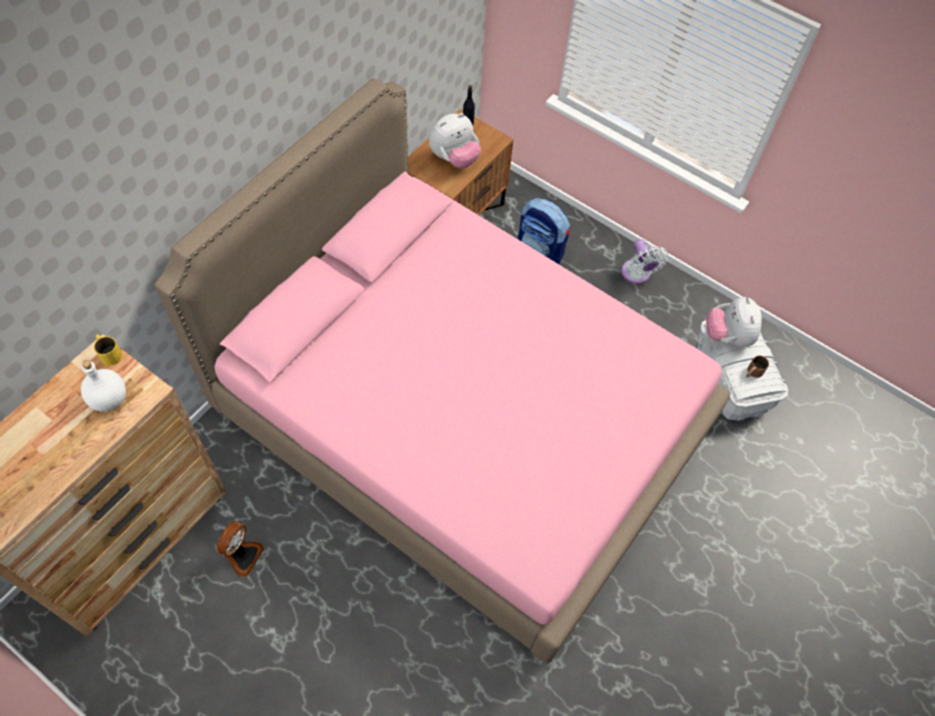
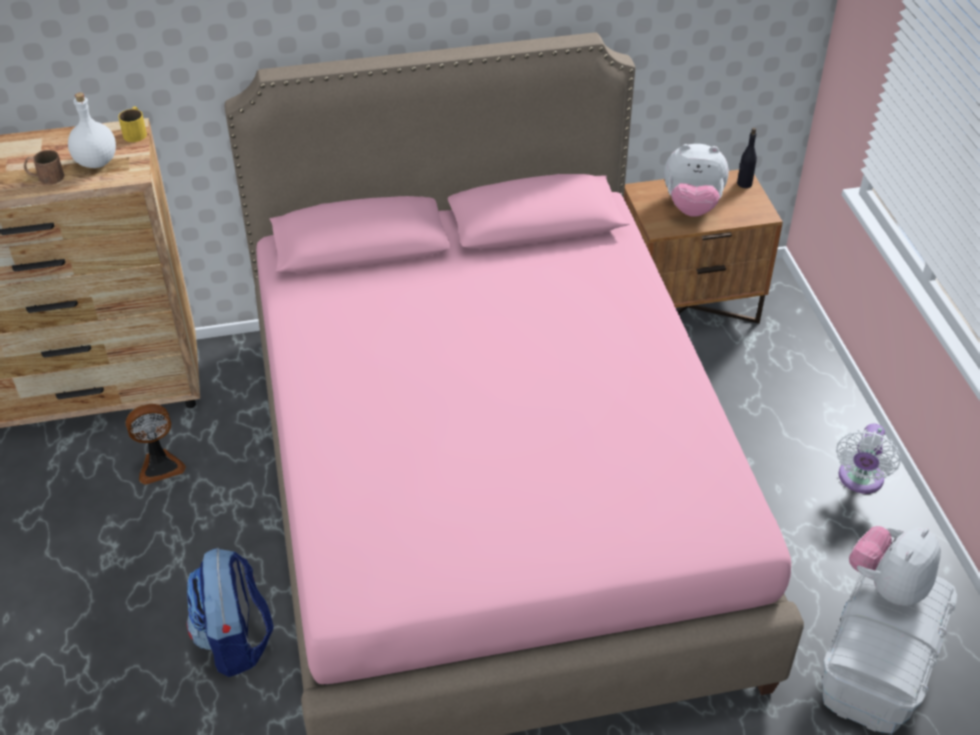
camera: 45 degrees right, 15 degrees down
backpack [518,198,570,264] -> backpack moved to [187,548,274,677]
brown mug [746,355,769,378] -> brown mug moved to [24,150,64,185]

